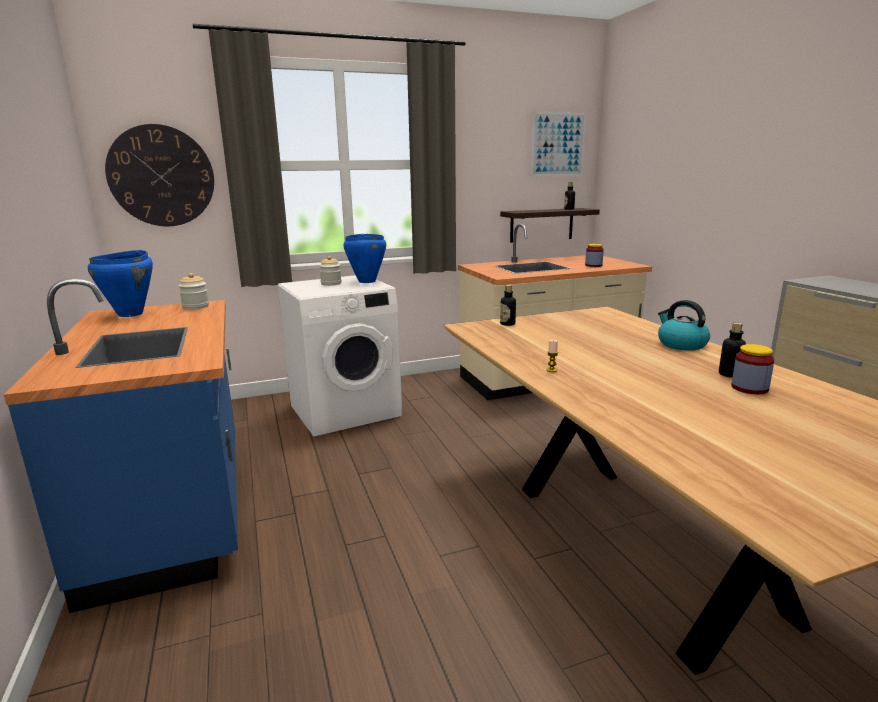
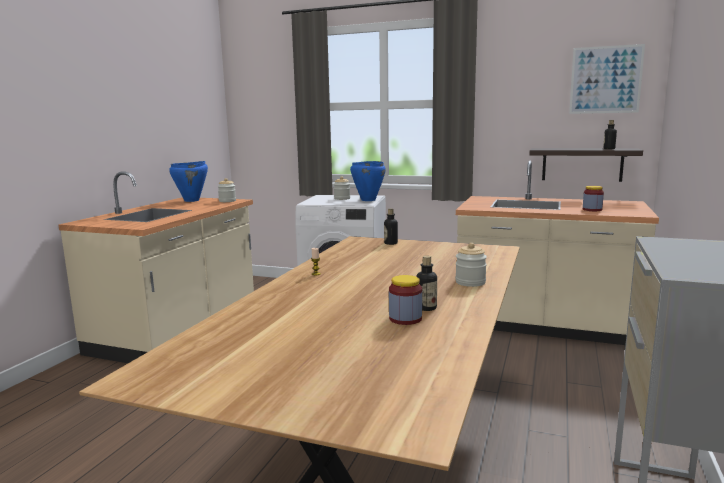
camera: 40 degrees right, 5 degrees down
blue counter [4,279,238,613] -> beige counter [58,171,254,363]
wall clock [105,124,214,226] -> none
kettle [658,300,710,351] -> jar [455,243,487,287]

